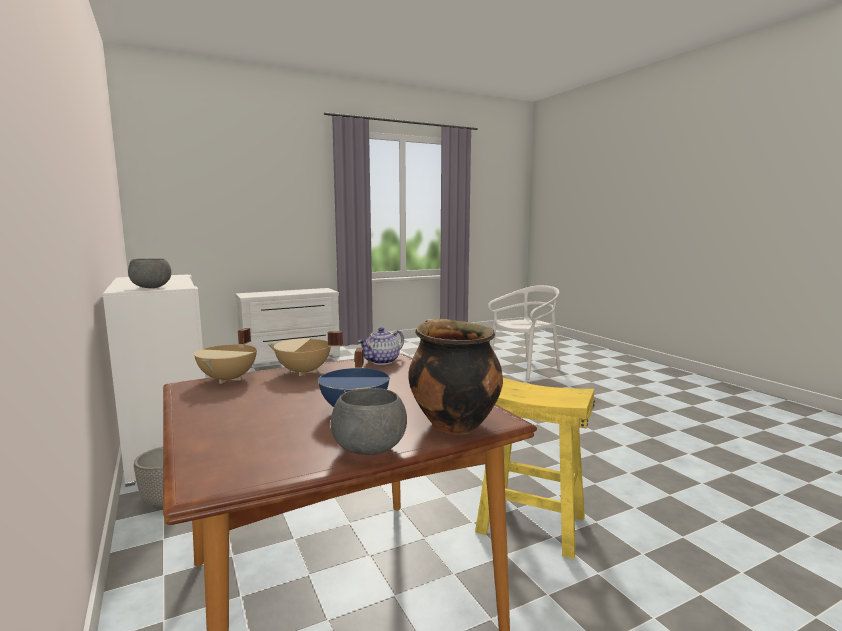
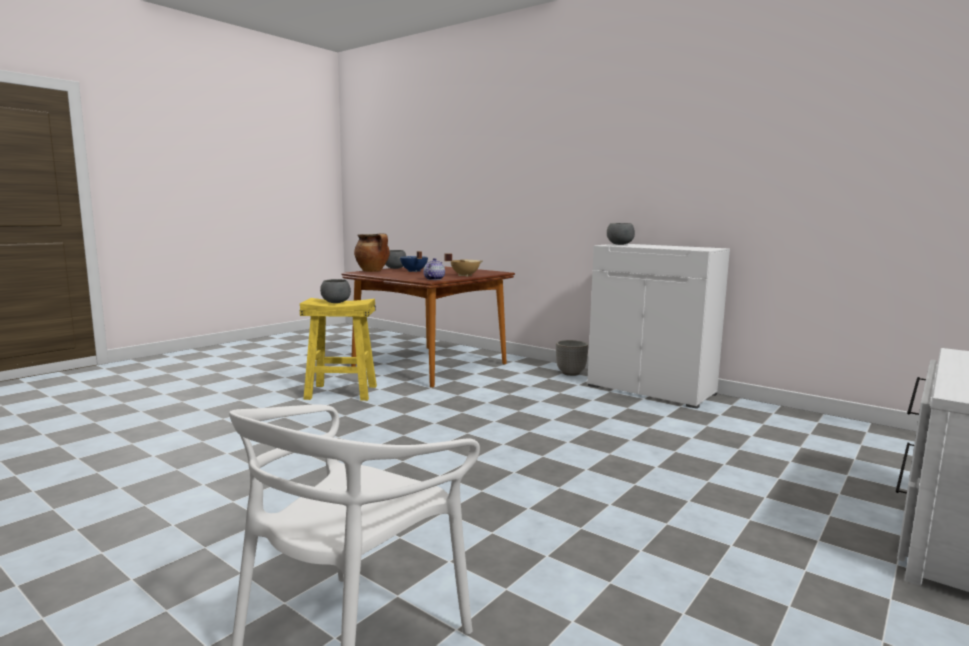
camera: 155 degrees right, 0 degrees up
beige cooking pot [194,328,257,384] -> none
none -> grey bowl [320,279,351,303]

